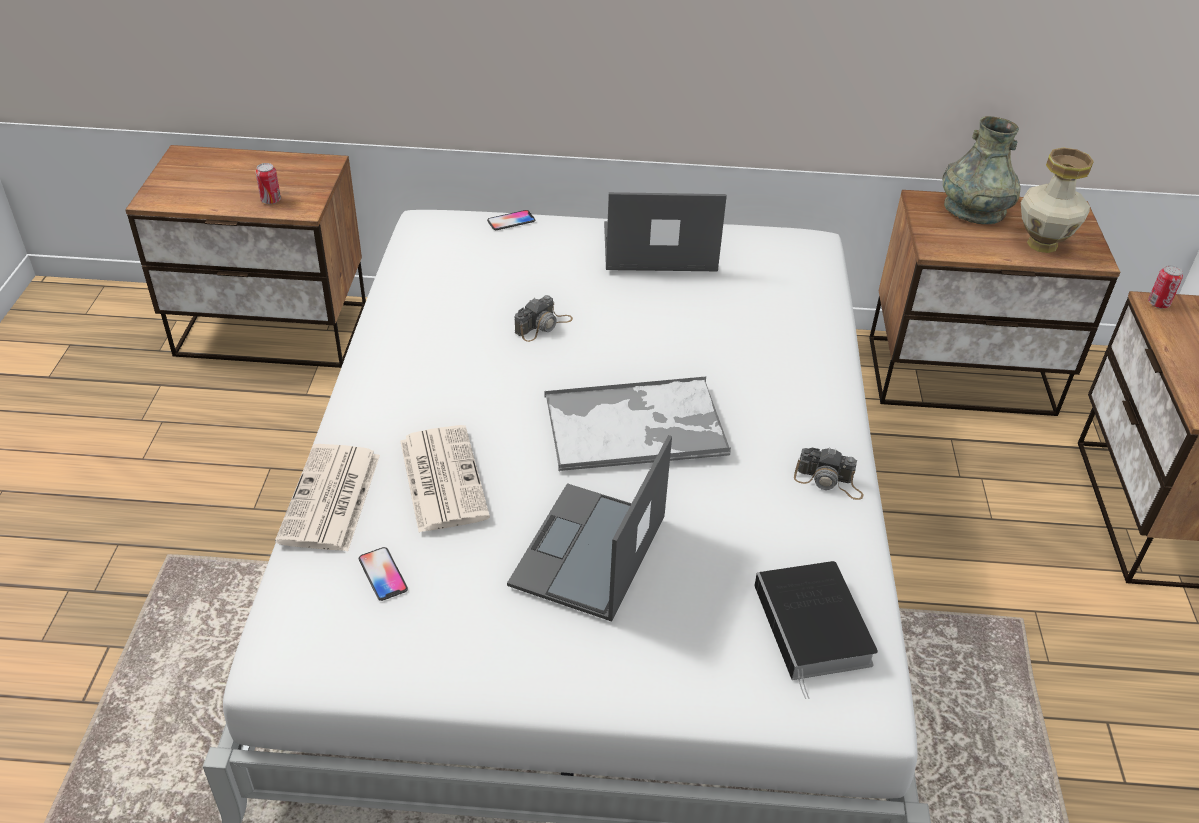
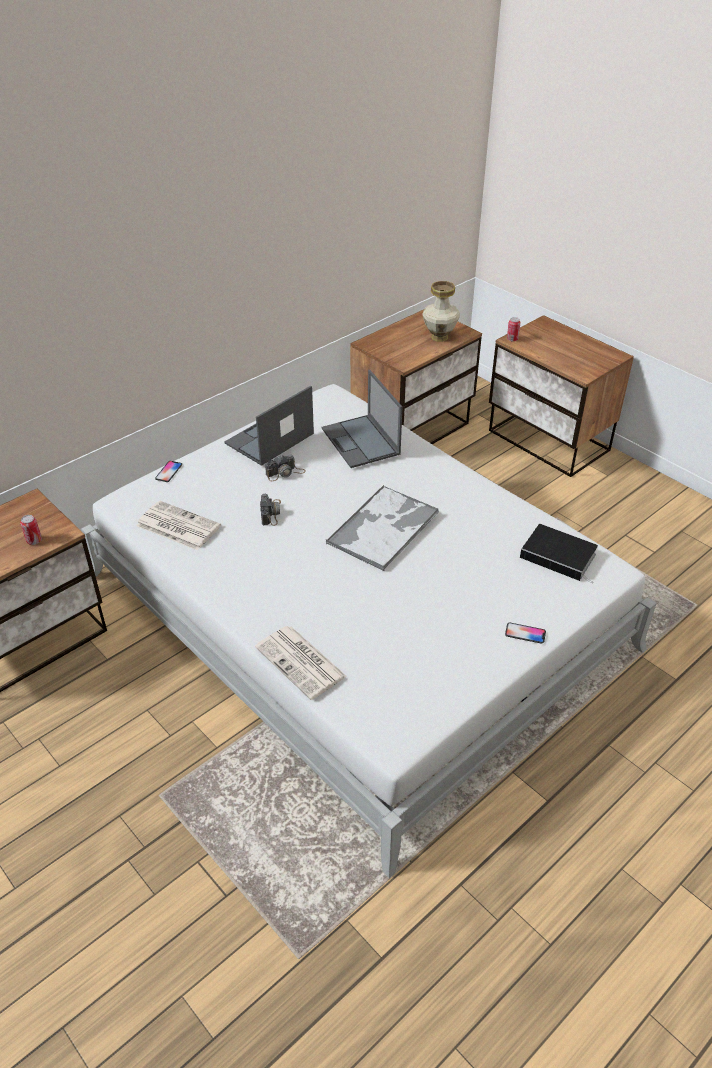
camera: 45 degrees left, 0 degrees up
phone [359,547,408,601] -> phone moved to [505,623,546,644]
newspaper [400,425,490,533] -> newspaper moved to [136,501,221,550]
laptop [507,435,672,622] -> laptop moved to [322,370,402,468]
camera [794,447,864,500] -> camera moved to [265,454,306,481]
grey vase [943,116,1021,224] -> none

